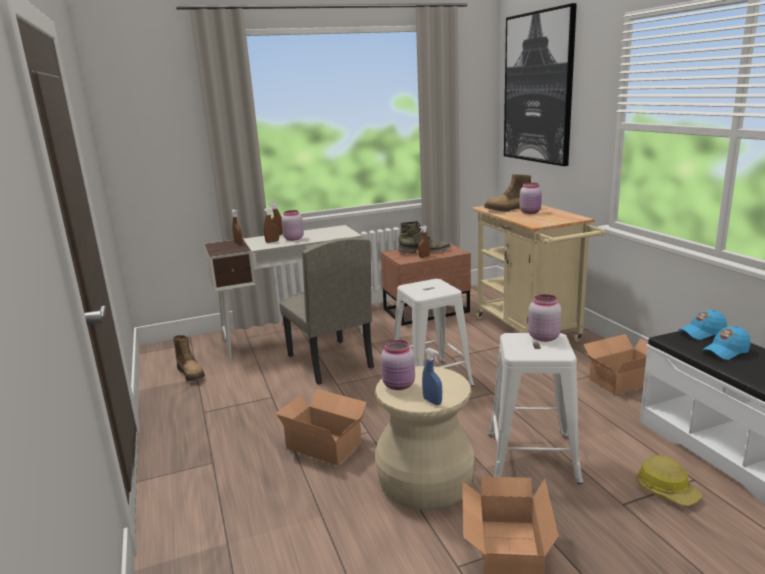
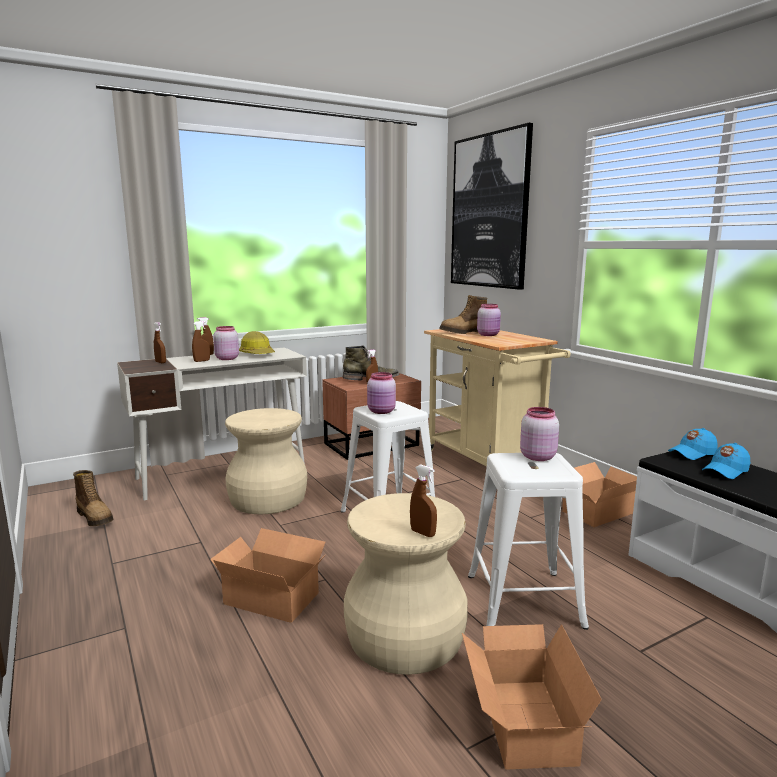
camera: 10 degrees left, 5 degrees down
beige chair [279,238,374,385] -> beige stool [225,408,307,514]
pink jar [381,340,415,390] -> pink jar moved to [367,372,396,414]
blue spray bottle [422,348,442,405] -> brown spray bottle [410,464,437,537]
hard hat [637,454,703,506] -> hard hat moved to [239,331,275,354]

